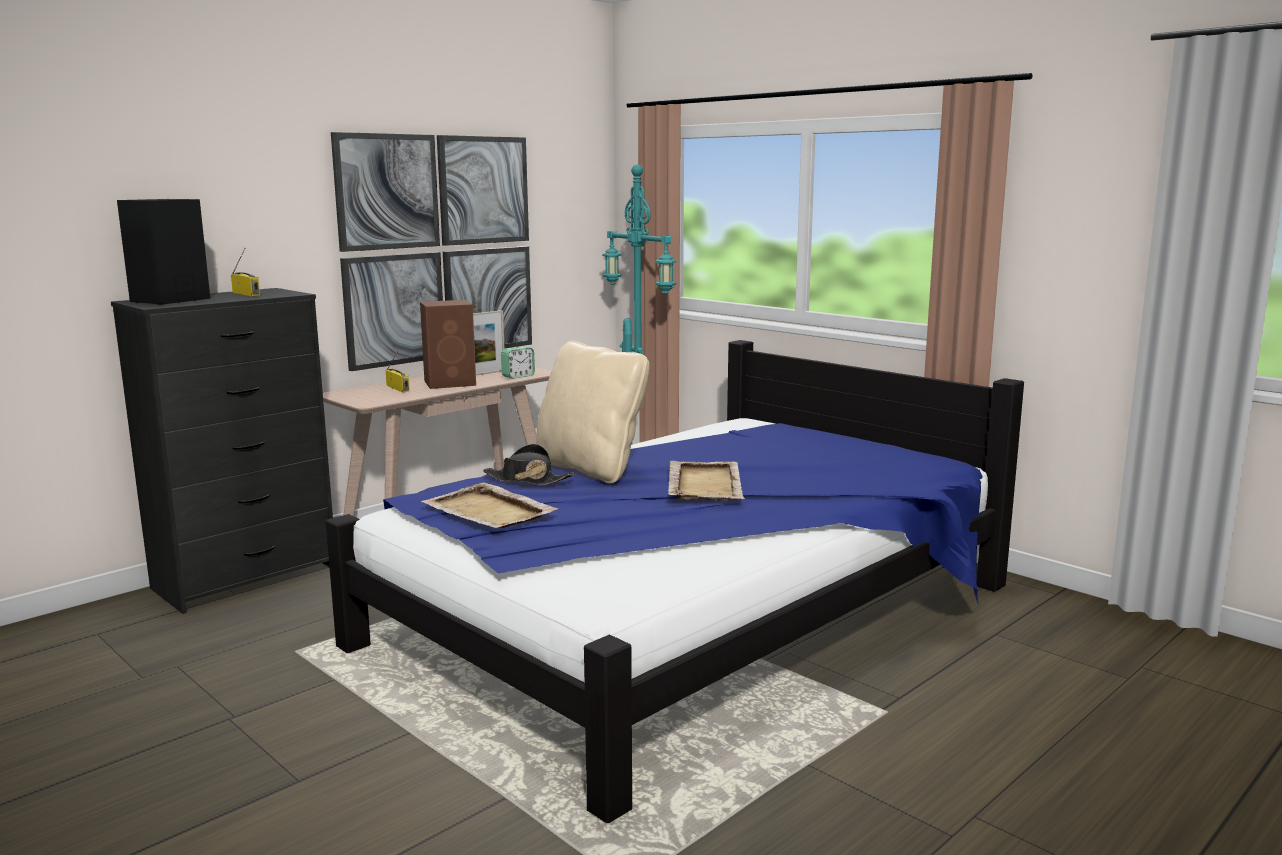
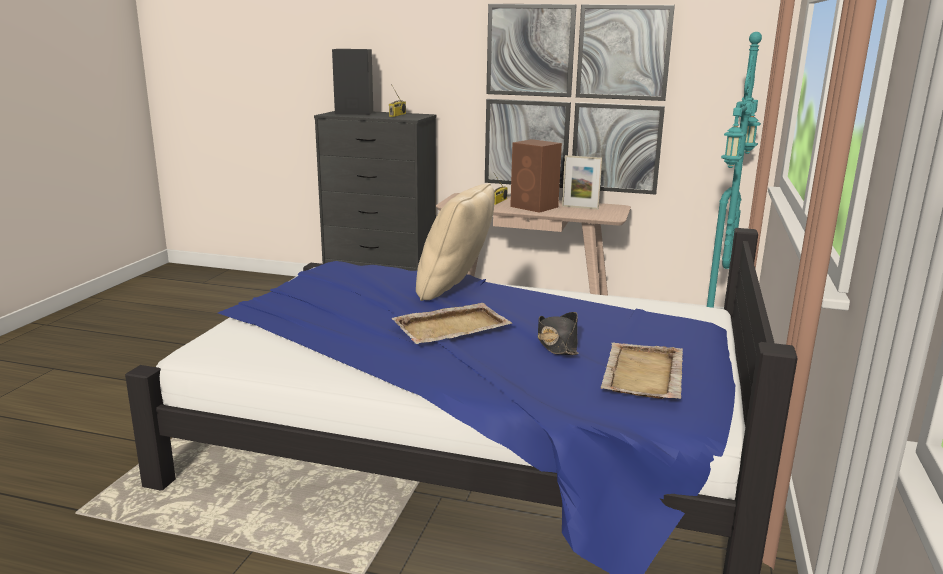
camera: 60 degrees right, 5 degrees up
beige tray [421,482,558,529] -> beige tray moved to [600,342,683,399]
black hat [483,444,575,485] -> black hat moved to [538,312,578,355]
alarm clock [501,346,535,379] -> none

